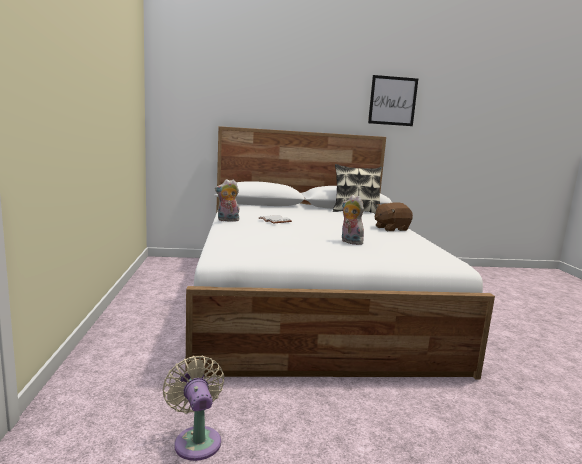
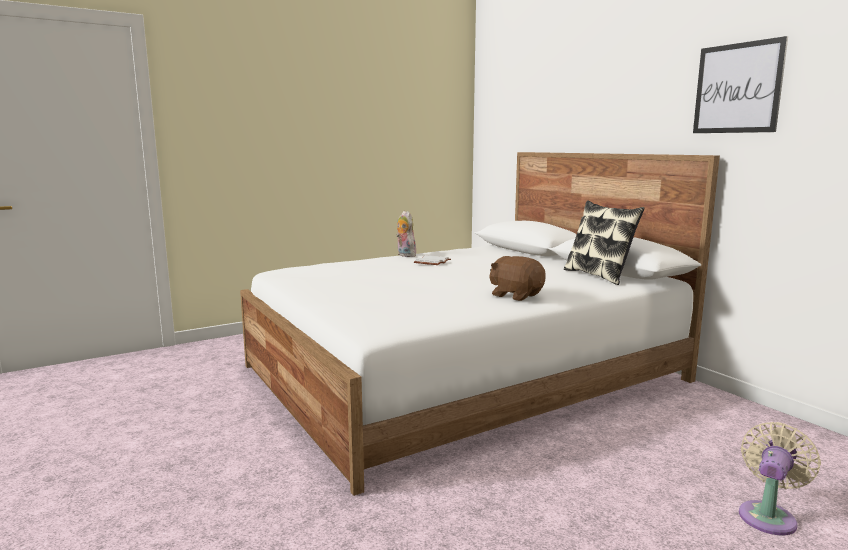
camera: 65 degrees right, 0 degrees up
beige fan [163,356,225,461] -> beige fan moved to [739,422,821,535]
plush toy [342,195,364,245] -> none

